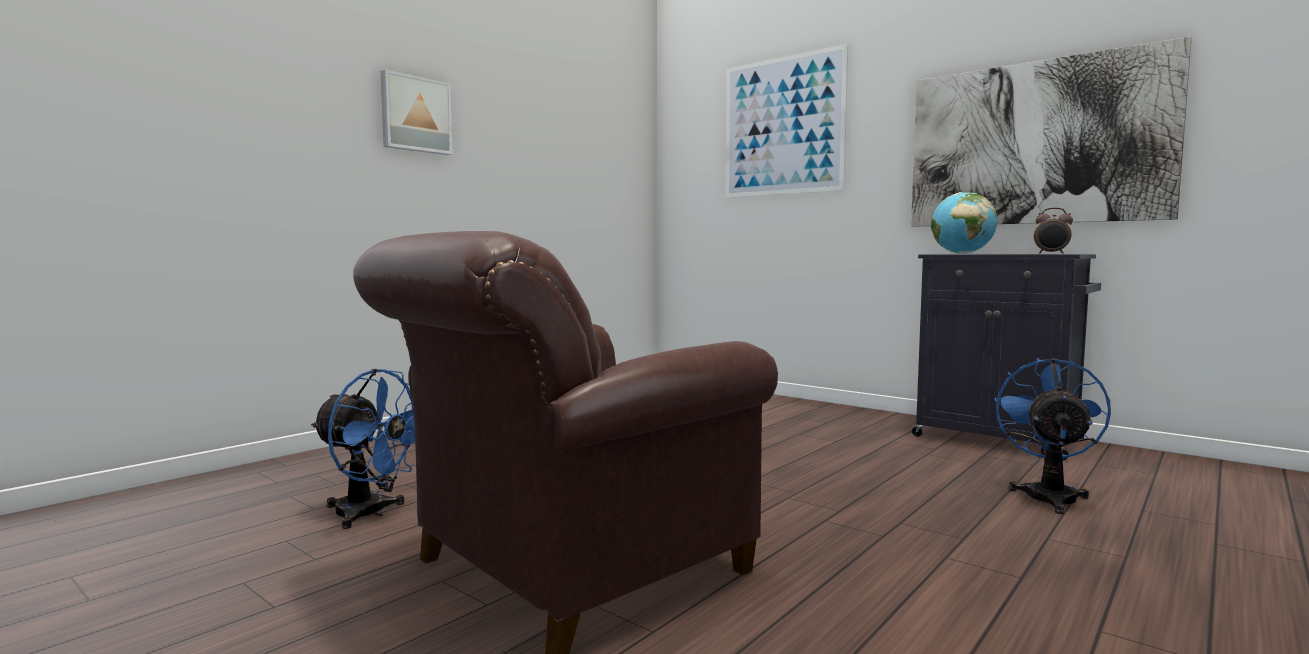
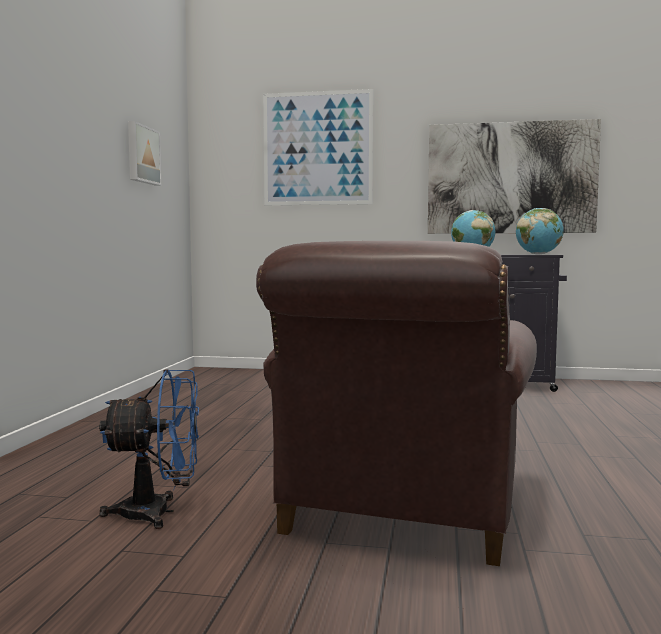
camera: 30 degrees left, 0 degrees up
picture [381,70,453,155] -> picture moved to [128,121,161,186]
blue fan [994,358,1111,514] -> none
alarm clock [1034,208,1073,254] -> globe [516,208,564,255]

